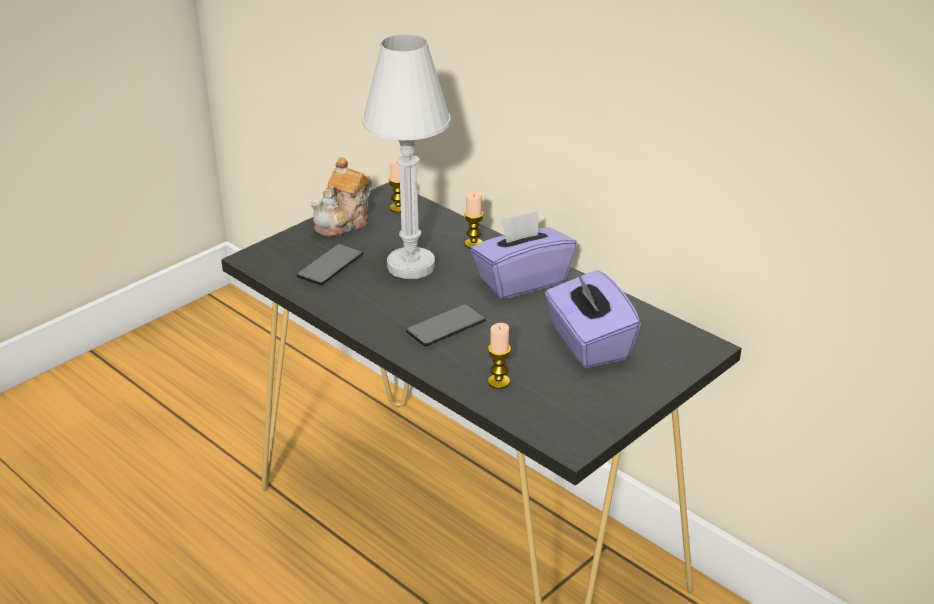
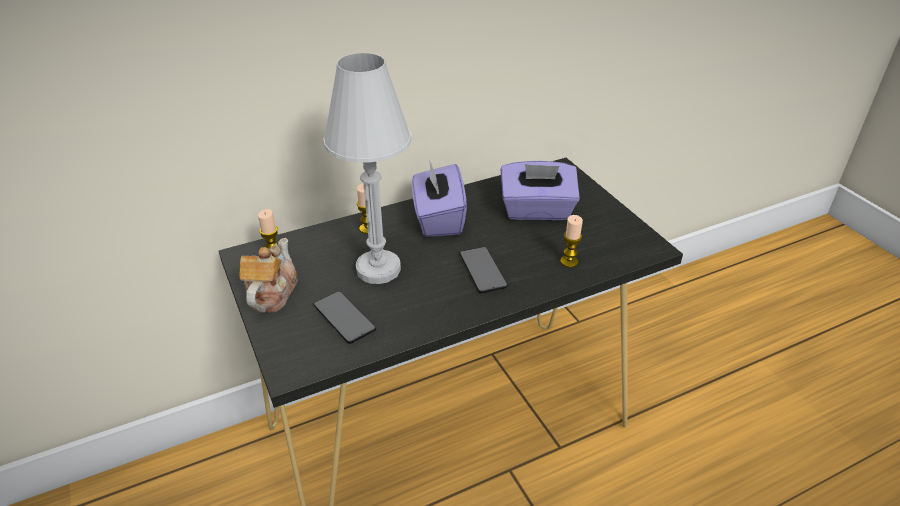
camera: 70 degrees left, 5 degrees up
teapot [310,157,372,237] -> teapot turned 135 degrees counterclockwise [239,238,298,313]

